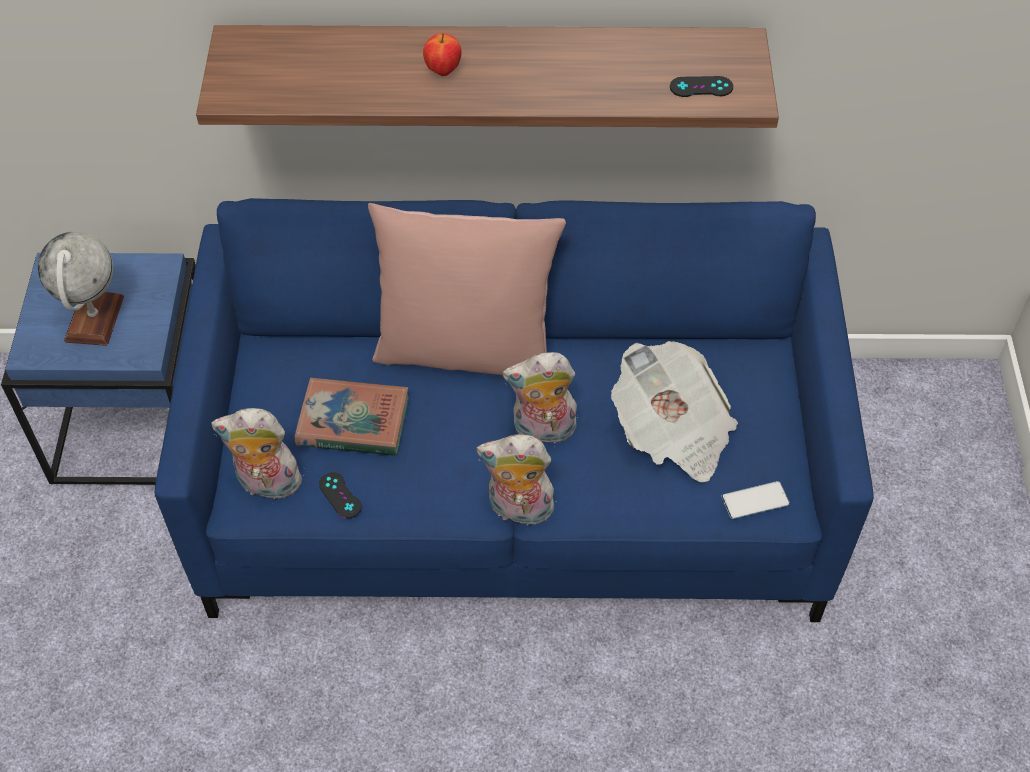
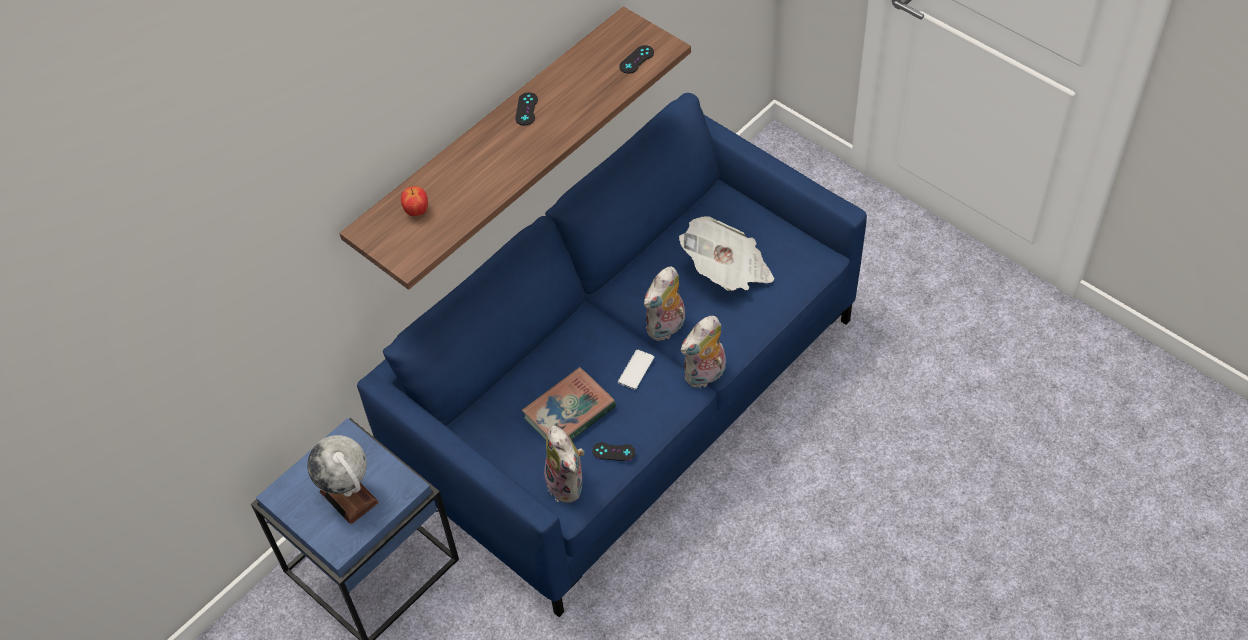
camera: 45 degrees left, 0 degrees up
plush toy [211,408,304,499] -> plush toy turned 75 degrees counterclockwise [544,426,584,503]
pink pillow [368,203,566,375] -> none
apple [423,33,461,76] -> apple moved to [401,186,428,216]
phone [722,481,790,519] -> phone moved to [618,349,655,390]
none -> black game controller [515,92,538,126]

